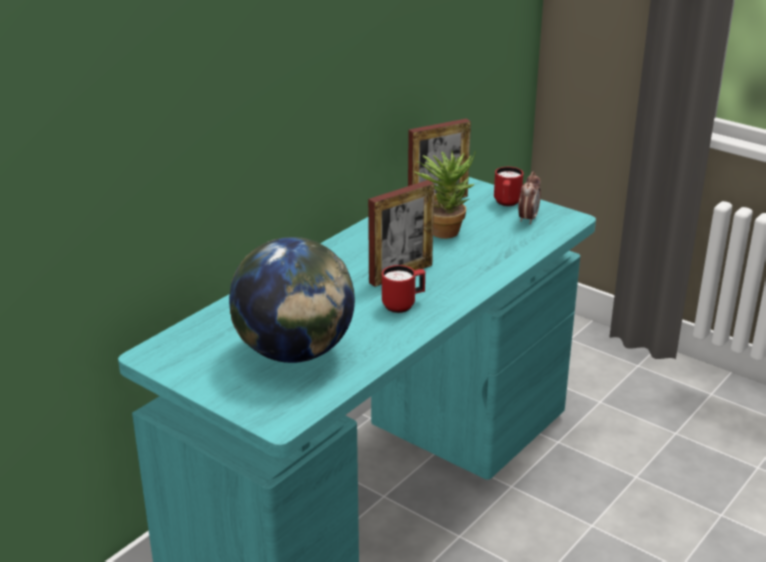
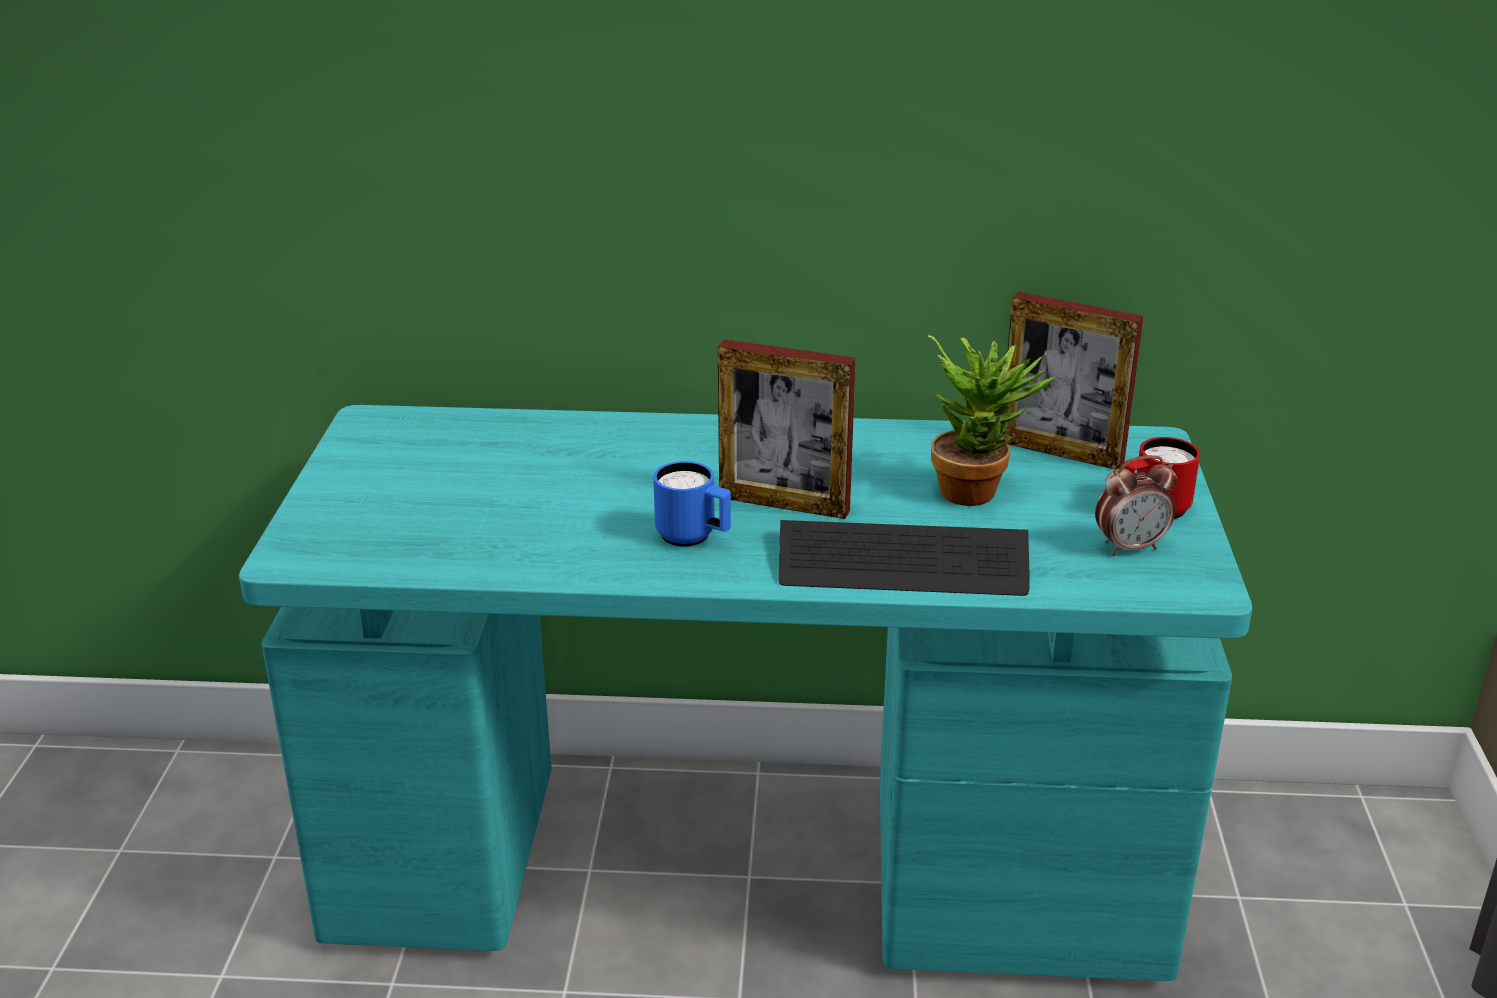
camera: 55 degrees right, 0 degrees up
globe [229,237,355,363] -> none
red mug [382,265,425,313] -> blue mug [653,461,731,547]
none -> keyboard [779,520,1030,596]

